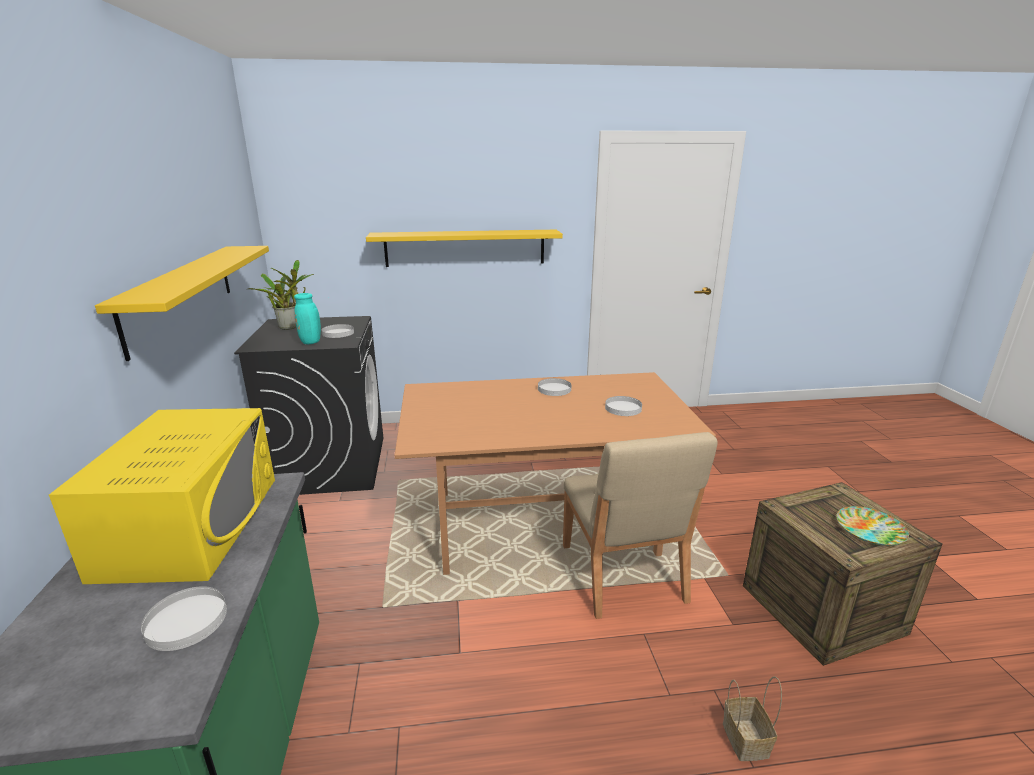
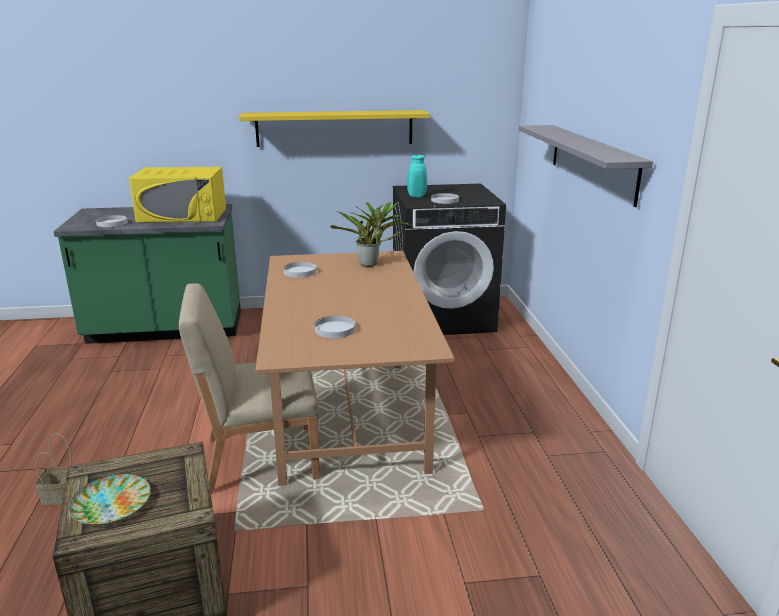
camera: 90 degrees right, 0 degrees up
potted plant [249,260,314,330] -> potted plant moved to [330,202,412,267]
yellow shelf [366,230,563,267] -> grey shelf [519,125,653,207]
white plate [538,378,571,396] -> white plate moved to [283,262,317,278]

